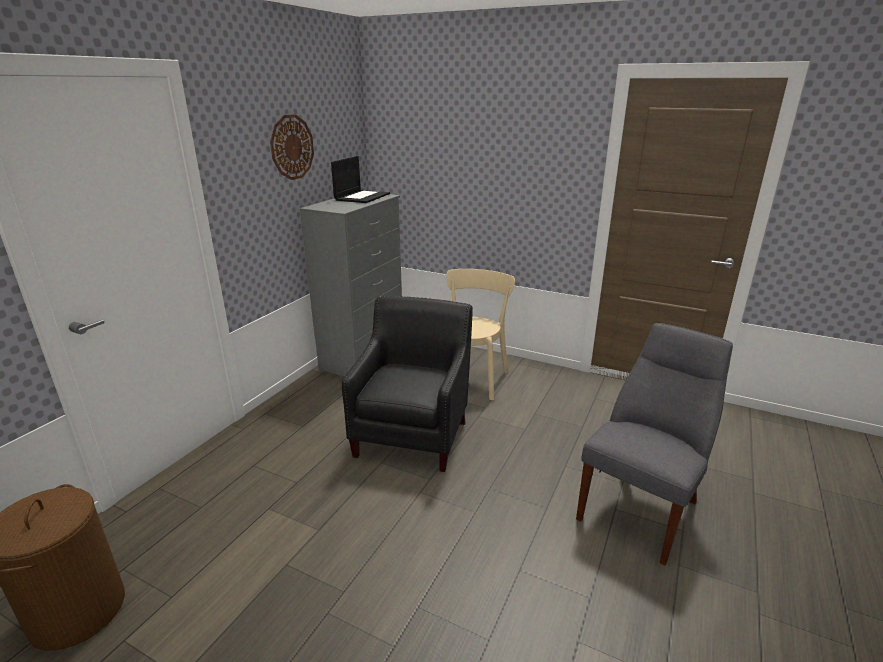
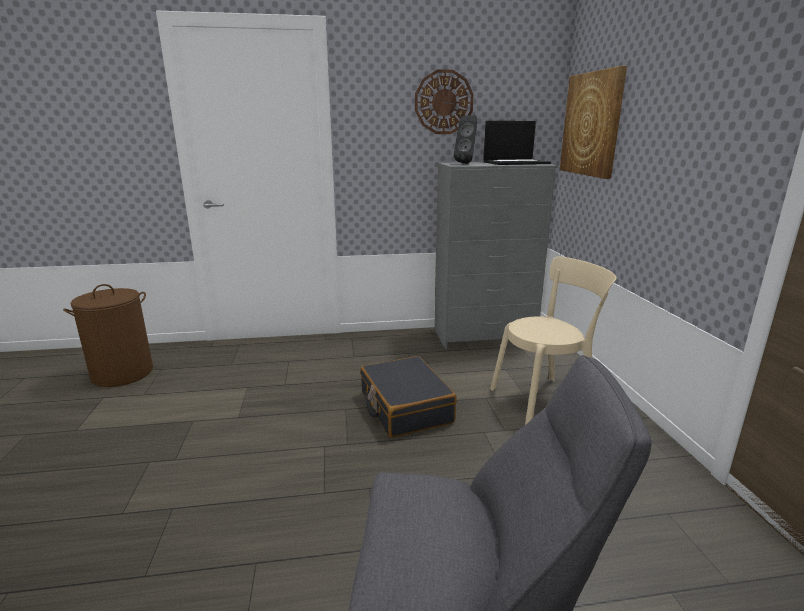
camera: 55 degrees right, 5 degrees down
black armchair [342,296,473,472] -> black suitcase [360,356,457,438]
none -> black speaker [454,115,477,164]
none -> picture [560,66,627,179]

